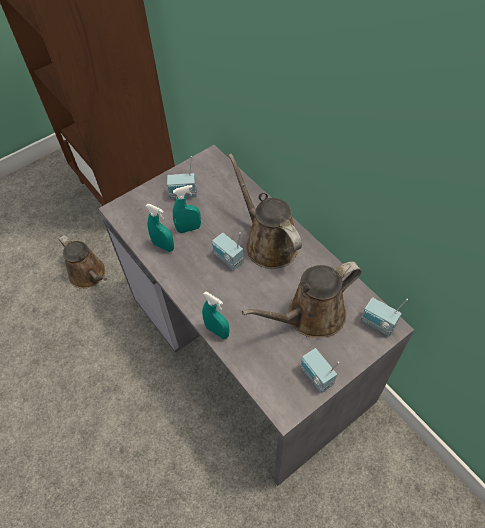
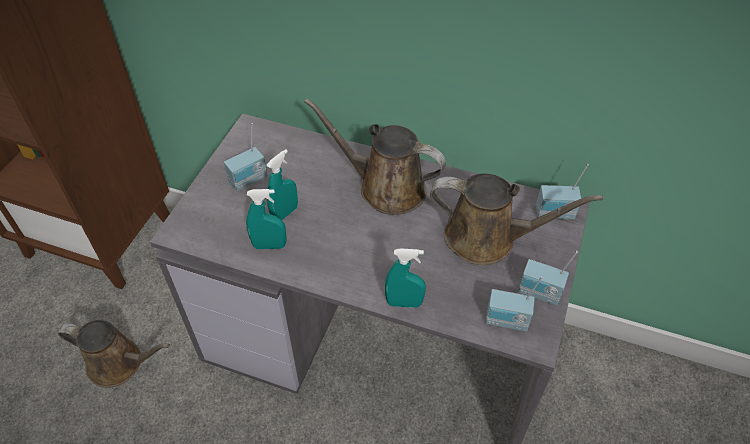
camera: 35 degrees left, 5 degrees down
radio [212,232,244,270] -> radio moved to [485,276,543,332]
brown watering can [242,261,362,338] -> brown watering can turned 105 degrees counterclockwise [430,173,603,265]

